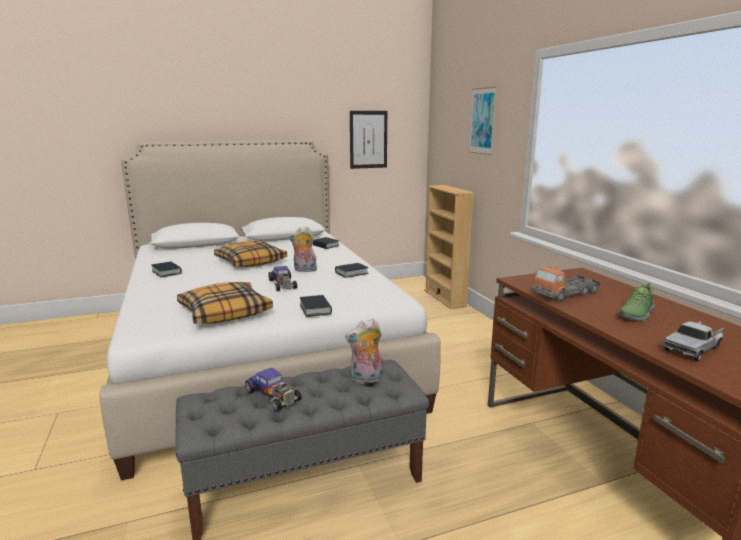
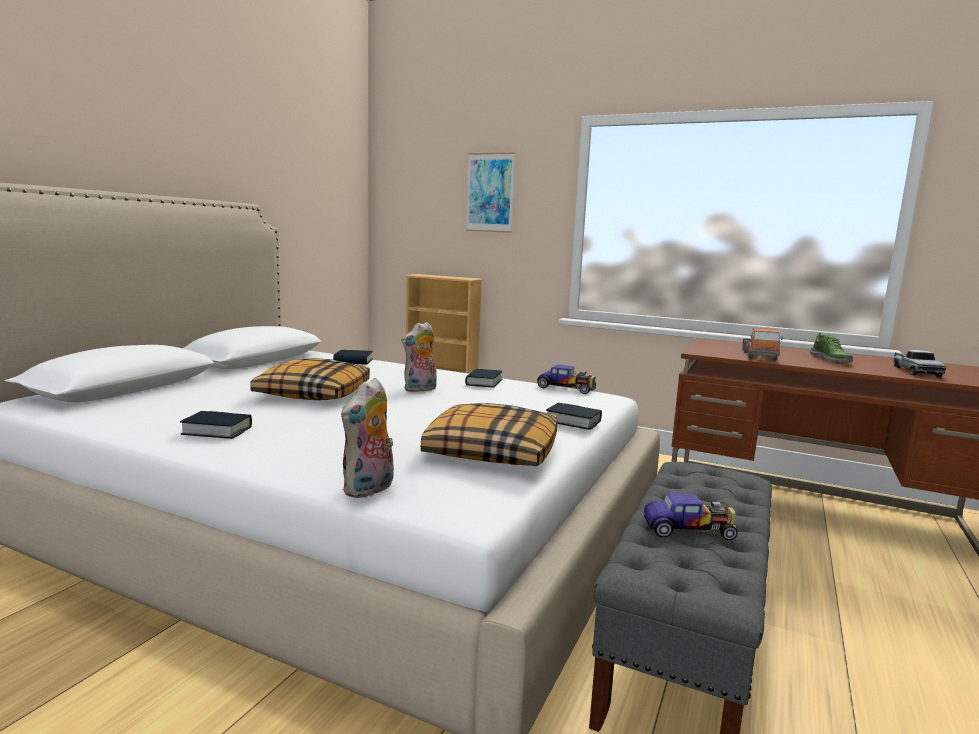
camera: 45 degrees left, 5 degrees down
toy car [268,266,297,291] -> toy car moved to [537,365,596,394]
plush toy [345,318,383,384] -> plush toy moved to [341,378,394,498]
picture [350,111,387,169] -> none

